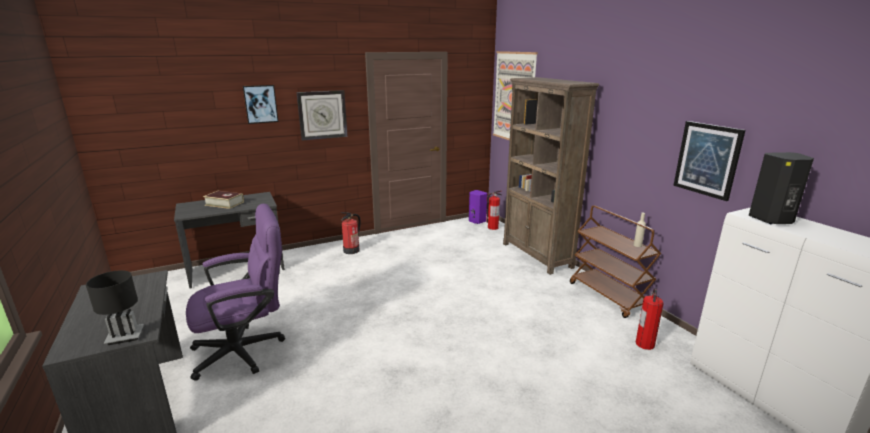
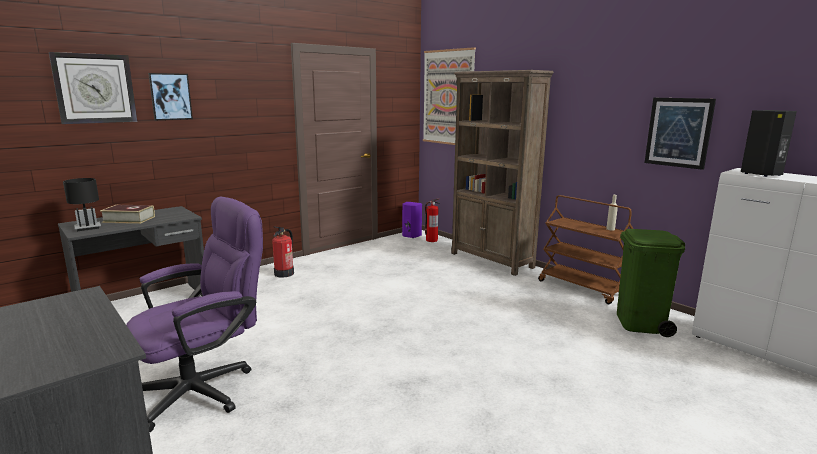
camera: 15 degrees left, 5 degrees down
black table lamp [86,270,144,345] -> black table lamp moved to [63,178,101,231]
wall clock [297,90,348,141] -> wall clock moved to [49,52,137,124]
fire extinguisher [636,288,664,350] -> green trash can [617,229,685,337]

